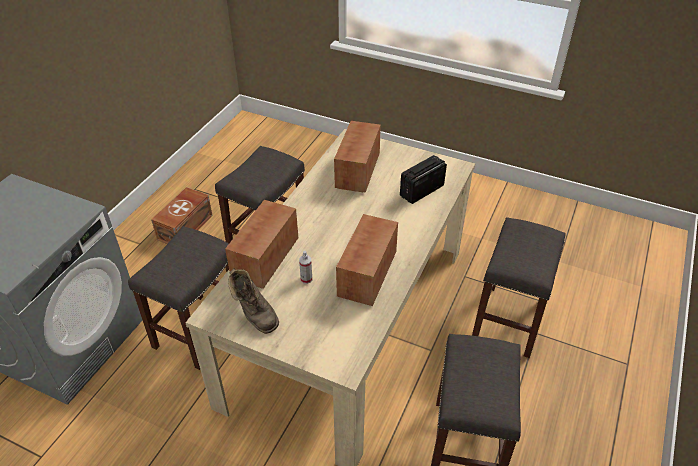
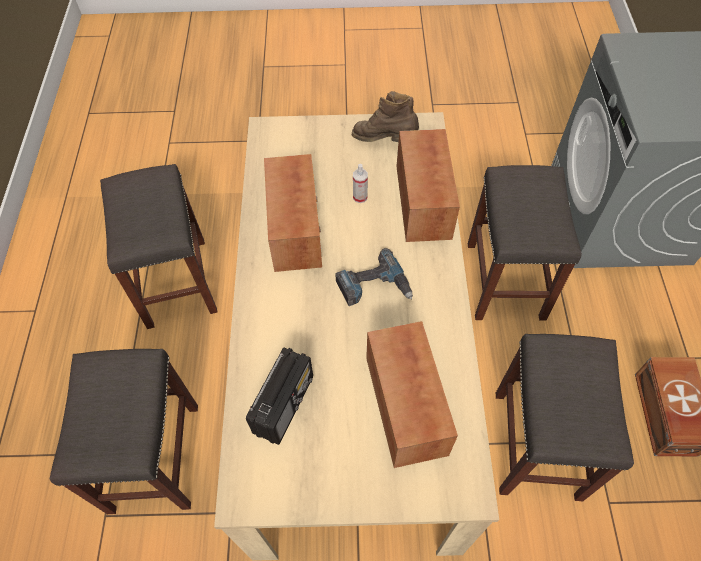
camera: 155 degrees right, 15 degrees up
none -> power drill [335,248,413,306]

